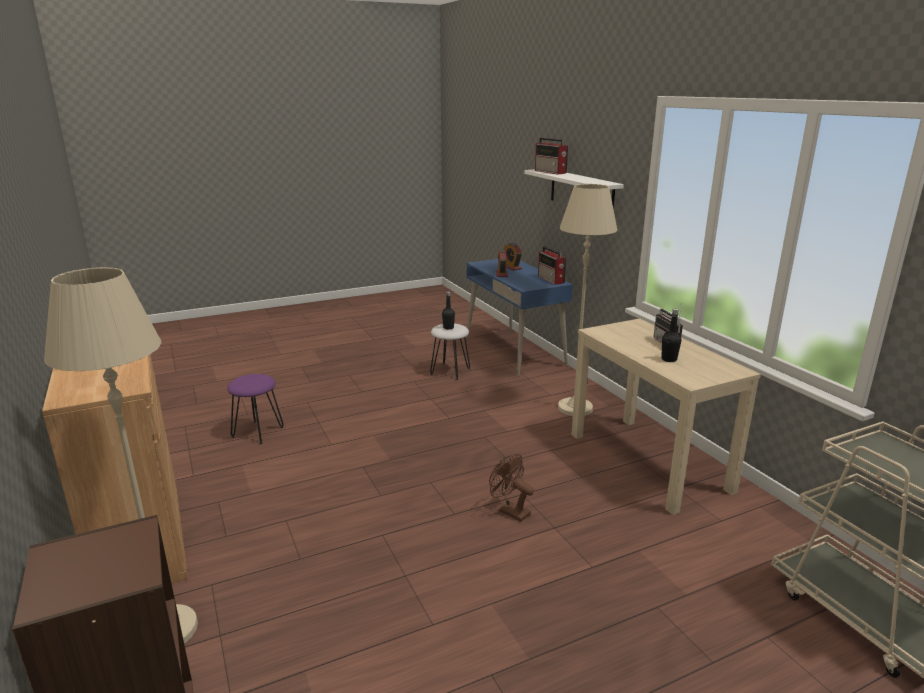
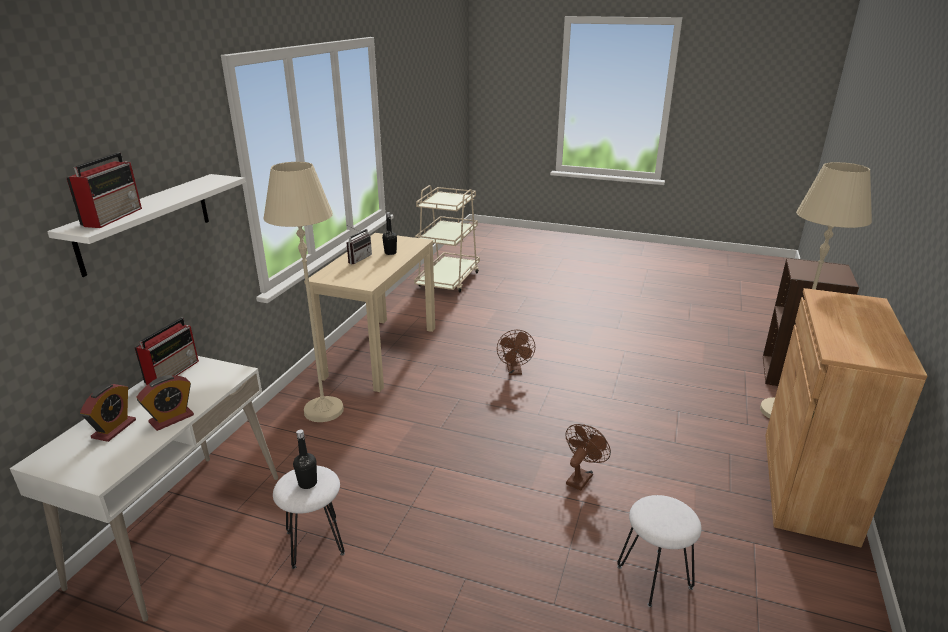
camera: 135 degrees left, 5 degrees up
purple stool [227,374,284,444] -> white stool [617,495,702,607]
blue desk [466,259,573,377] -> white desk [10,356,278,622]
none -> brown fan [565,424,611,491]

